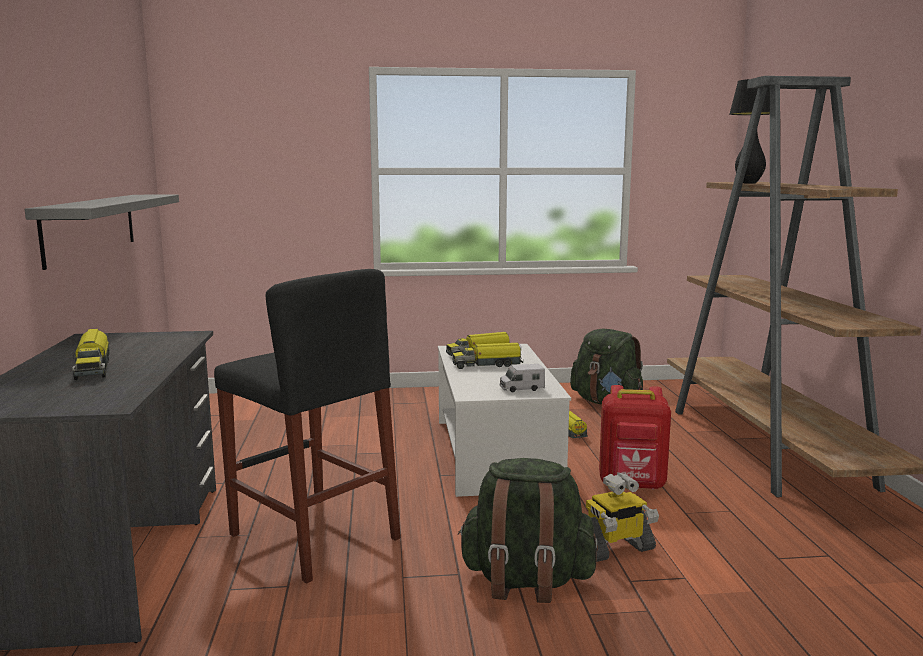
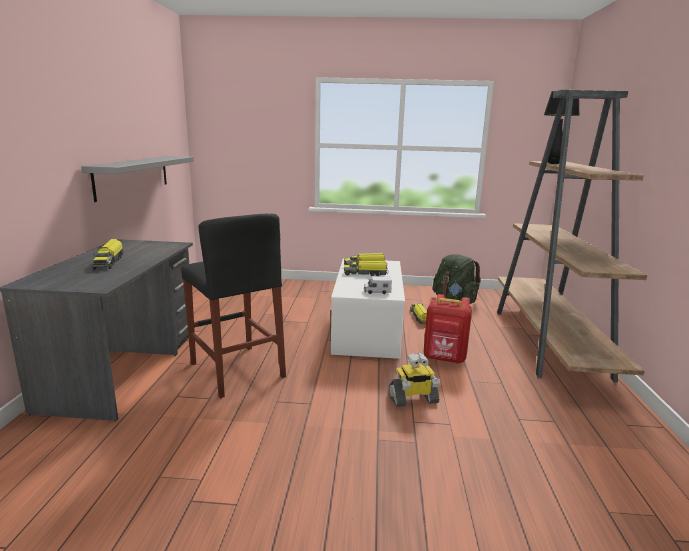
camera: 10 degrees right, 5 degrees up
green backpack [458,458,598,603] -> none

